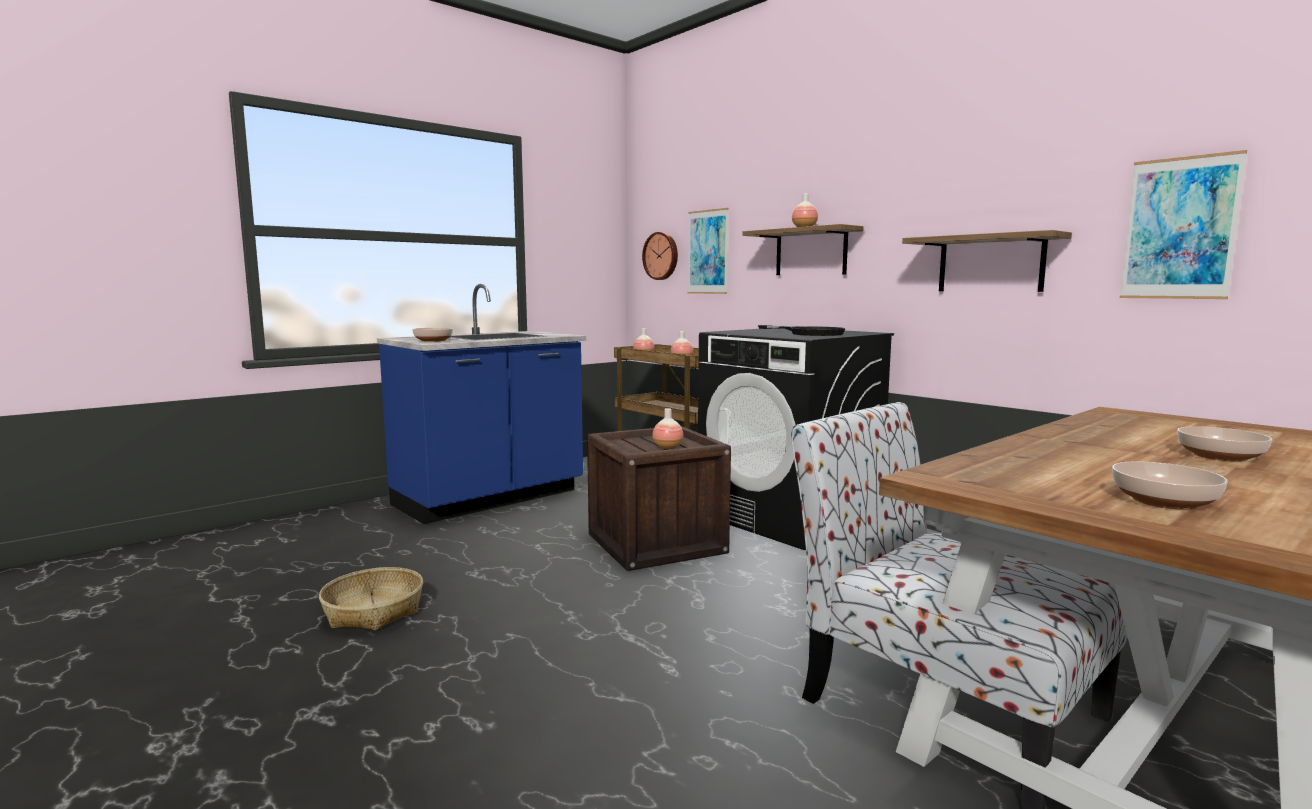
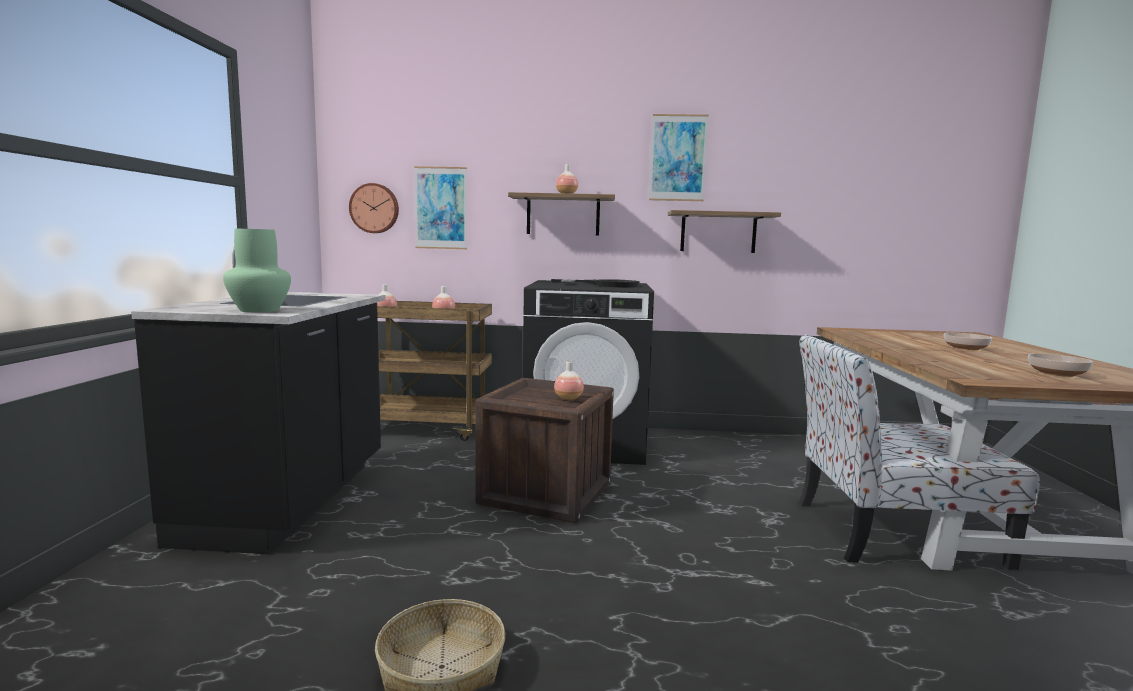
camera: 45 degrees left, 0 degrees up
blue counter [377,284,586,524] -> black counter [131,249,386,554]
bowl [412,328,453,342] -> green vase [223,229,291,312]
picture [1120,150,1247,299] -> picture moved to [649,114,709,201]

